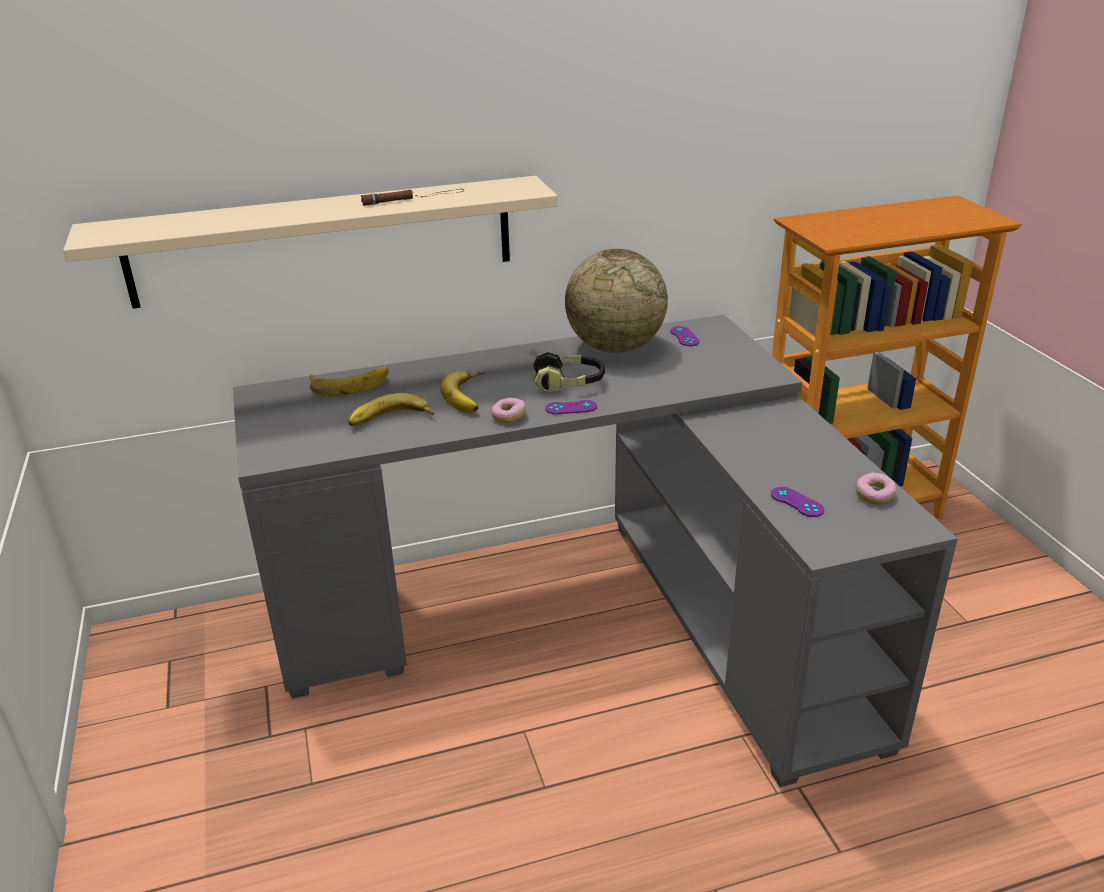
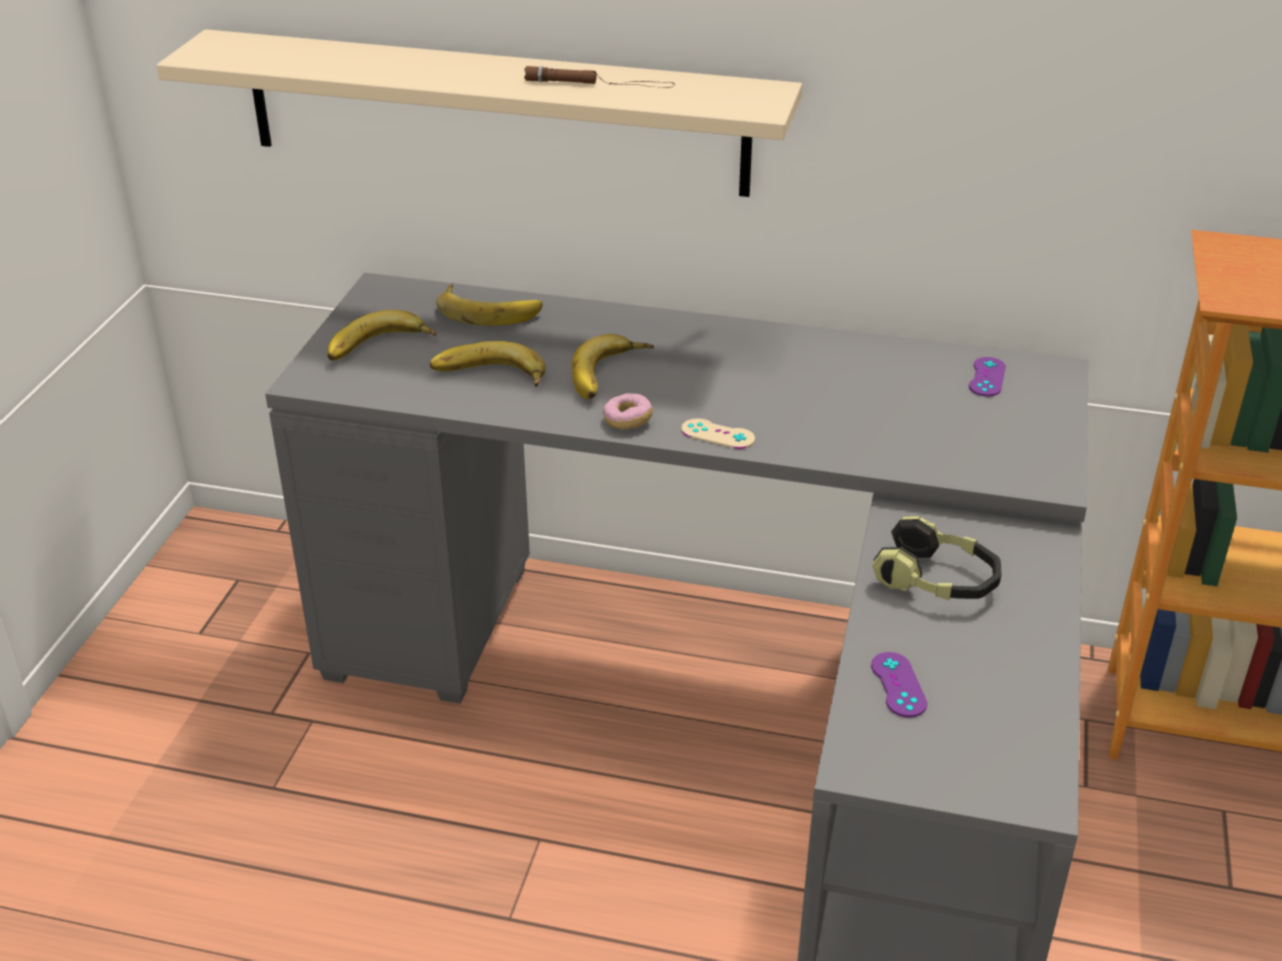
camera: 30 degrees right, 5 degrees up
headphones [533,351,605,393] -> headphones moved to [872,516,1002,600]
purple game controller [545,400,597,414] -> beige game controller [682,418,755,449]
globe [565,249,668,353] -> none
donut [856,472,897,505] -> none
none -> banana [327,310,436,361]

